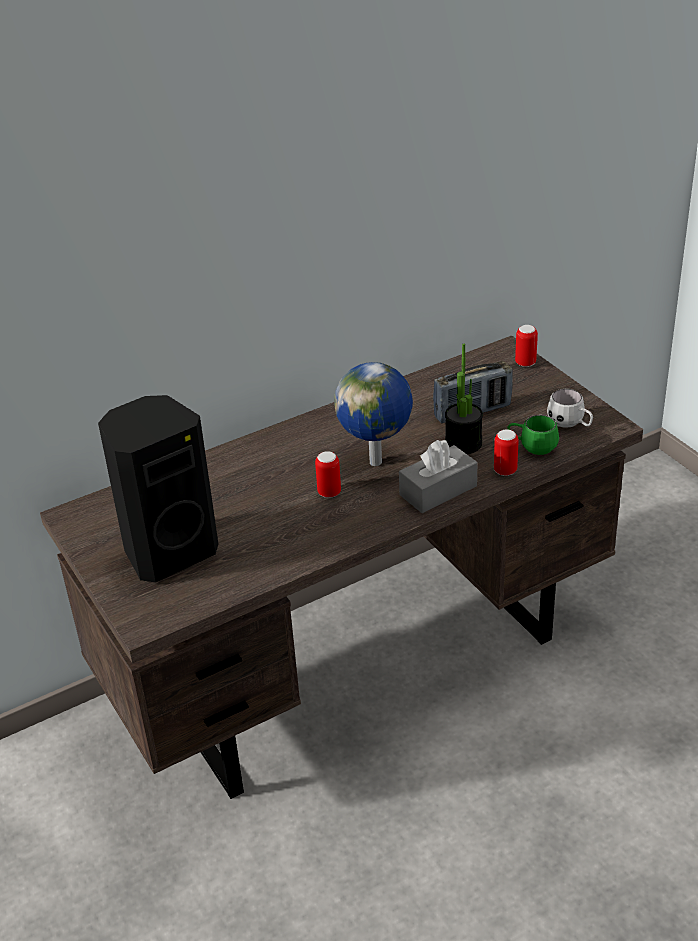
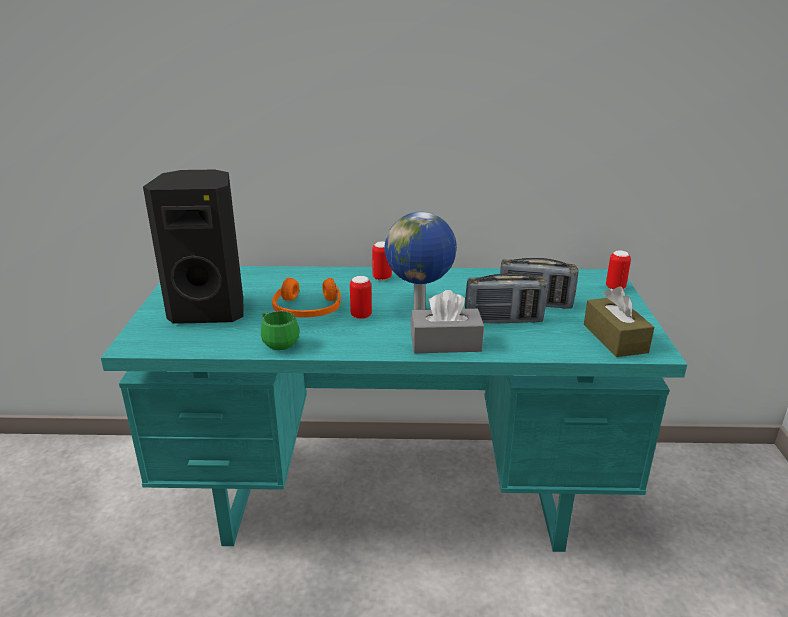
camera: 30 degrees right, 10 degrees down
brown desk [40,336,643,799] -> turquoise desk [101,266,687,552]
potted plant [445,344,483,454] -> radio [465,273,548,323]
can [494,429,519,476] -> can moved to [372,242,392,281]
green mug [507,415,559,455] -> green mug moved to [261,311,300,350]
white mug [547,389,593,428] -> brown tissue box [584,286,654,357]
none -> orange headphones [272,277,341,317]

